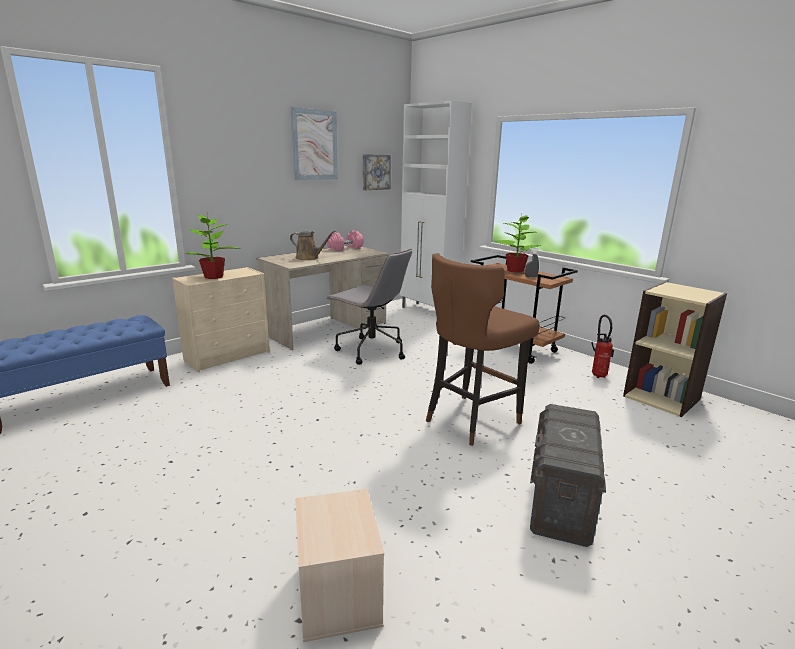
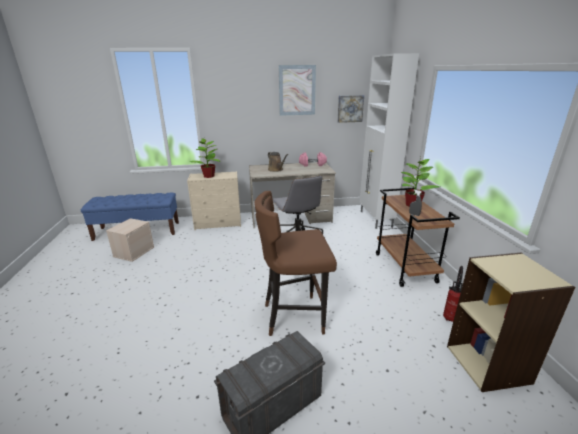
camera: 35 degrees right, 5 degrees up
beige storage box [295,489,384,642] -> beige storage box moved to [106,218,154,262]

